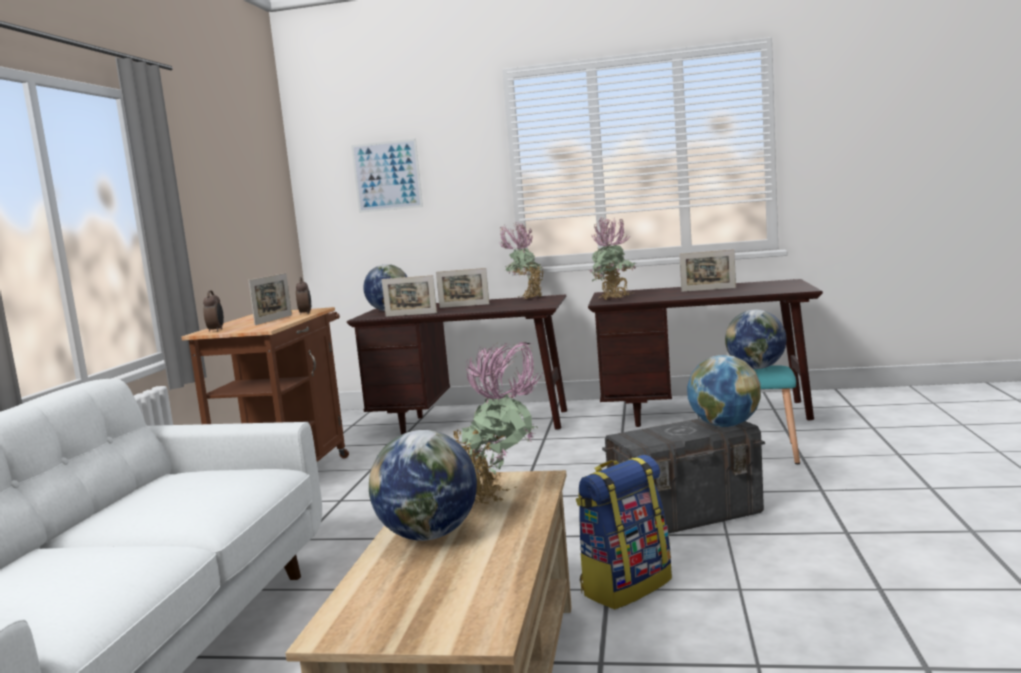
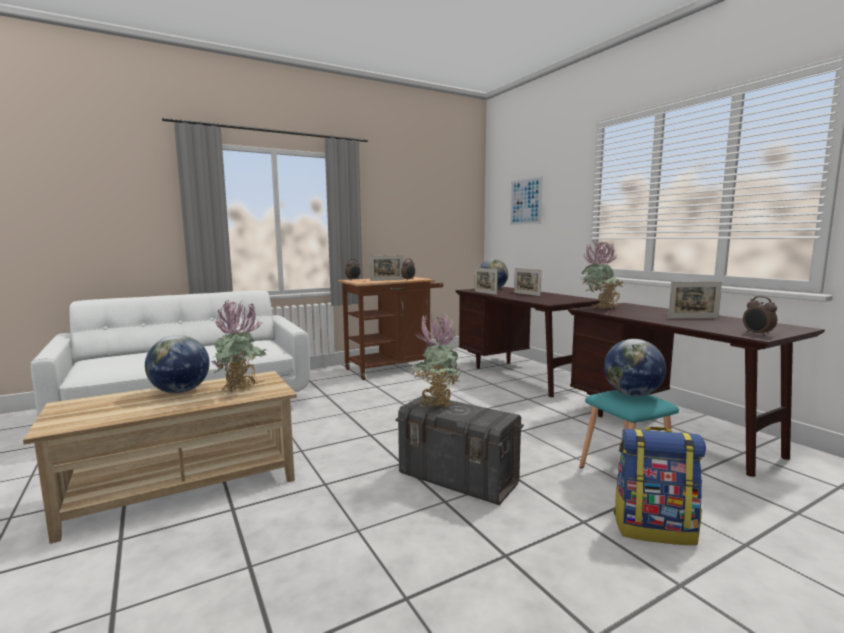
camera: 50 degrees right, 0 degrees up
potted plant [498,222,543,299] -> potted plant moved to [411,312,462,408]
backpack [576,455,672,609] -> backpack moved to [613,426,706,545]
picture frame [679,249,736,292] -> picture frame turned 60 degrees counterclockwise [668,281,722,318]
globe [687,355,761,427] -> none
none -> alarm clock [743,296,777,336]

